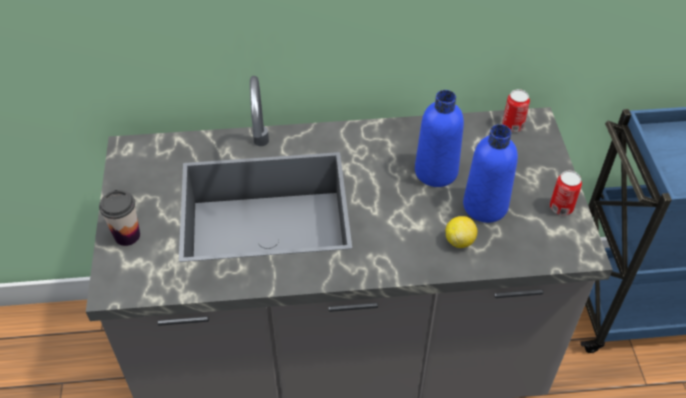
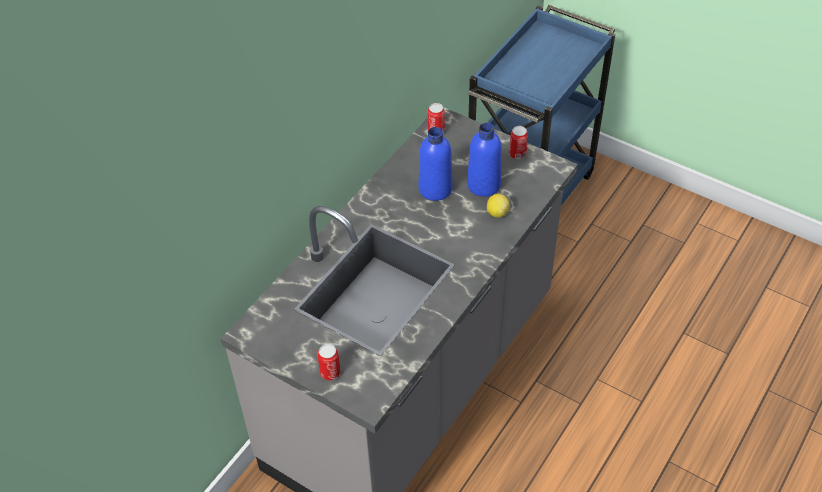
camera: 50 degrees left, 0 degrees up
cup [99,190,140,246] -> can [318,344,341,380]

